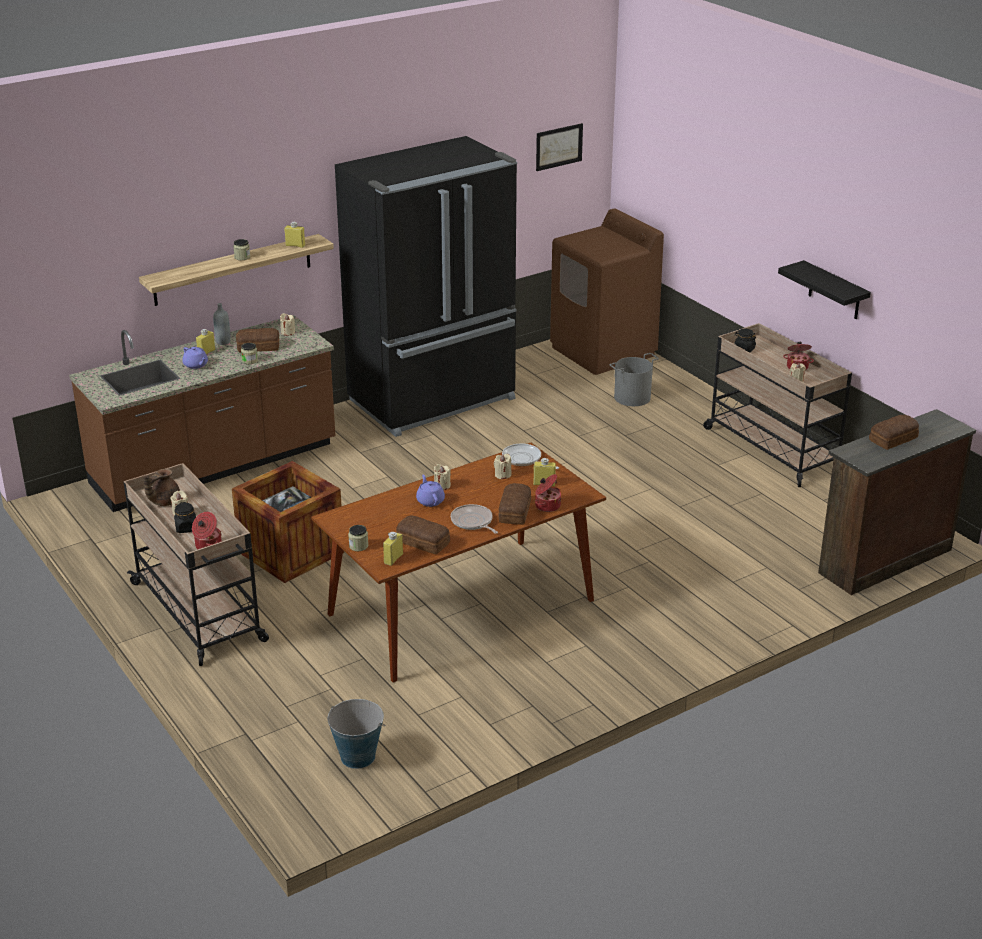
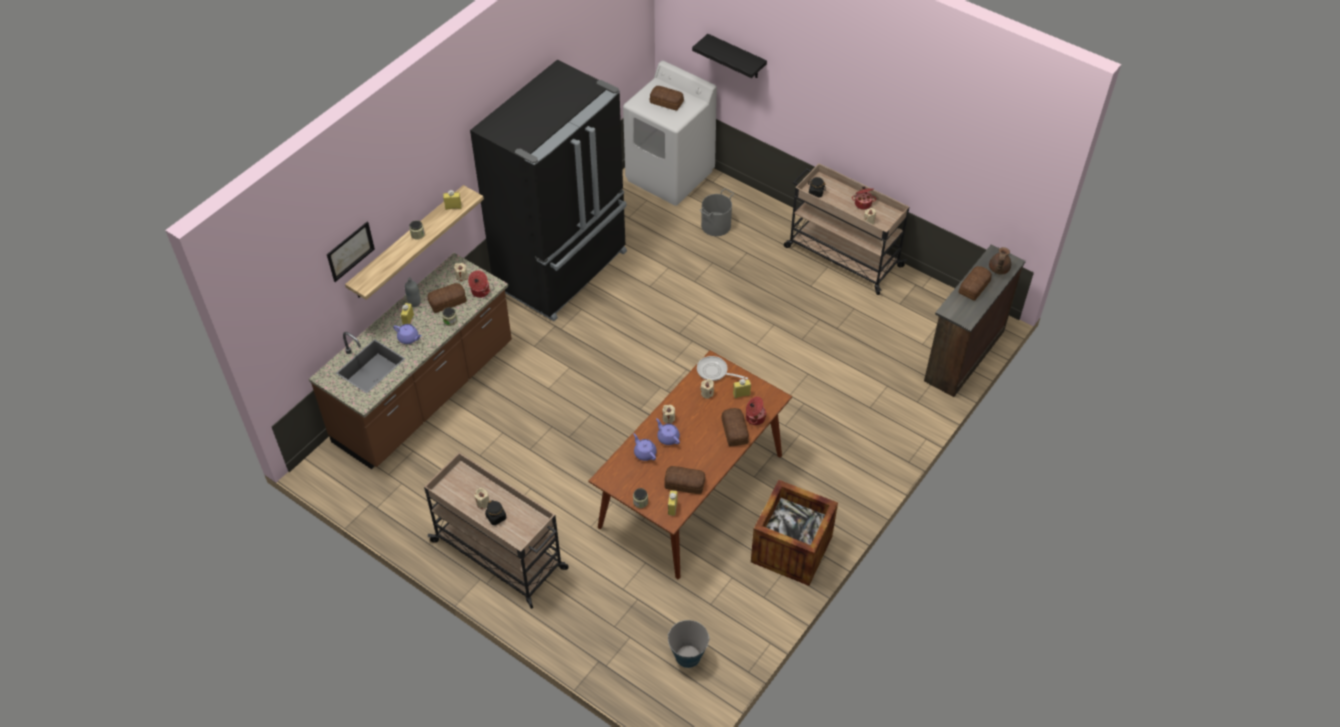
camera: 20 degrees left, 20 degrees up
brown teapot [143,469,180,506] -> brown teapot moved to [989,247,1011,274]
cooking pot [192,512,222,549] -> cooking pot moved to [468,270,490,298]
crate [232,461,344,583] -> crate moved to [751,480,838,586]
frying pan [451,504,498,534] -> none
picture [536,123,583,171] -> picture moved to [327,222,375,282]
brown washing machine [550,209,664,375] -> white washing machine [623,61,717,206]
black shelf [778,260,871,319] -> black shelf moved to [692,34,767,78]
none -> purple teapot [633,433,657,461]
none -> bread [650,86,684,110]

